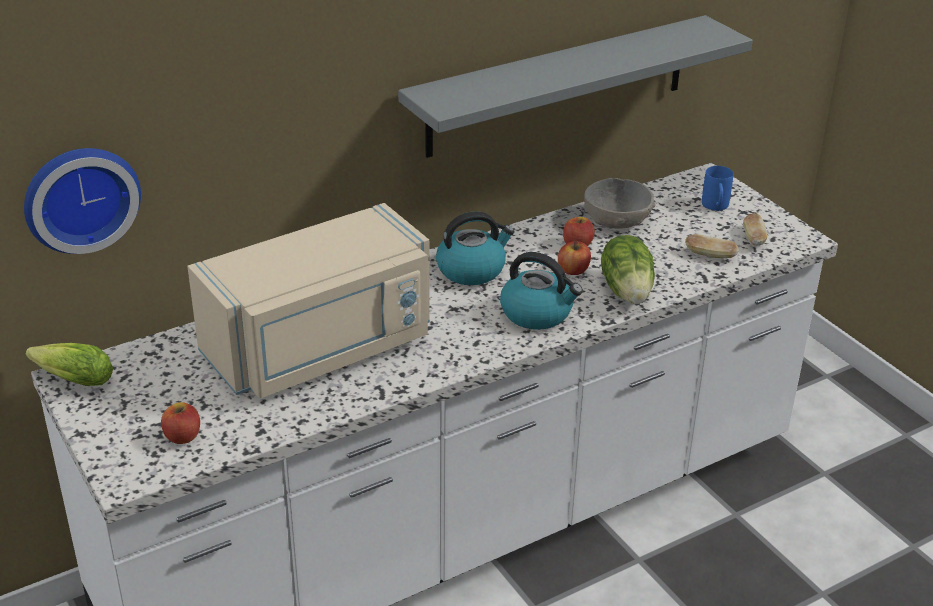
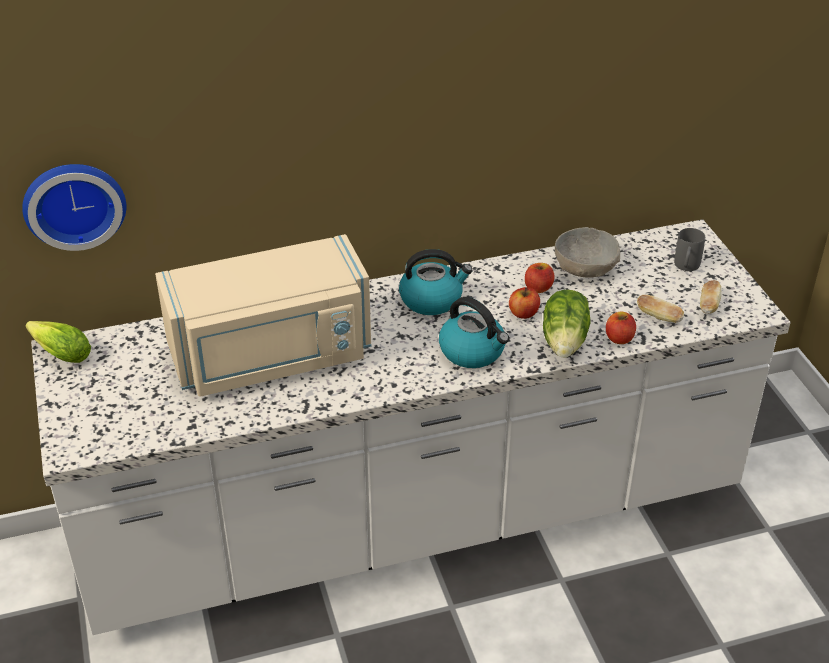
camera: 15 degrees right, 5 degrees up
apple [161,402,200,444] -> apple moved to [606,312,636,344]
grey shelf [398,15,753,158] -> none
blue mug [702,166,733,211] -> grey mug [674,228,705,271]

